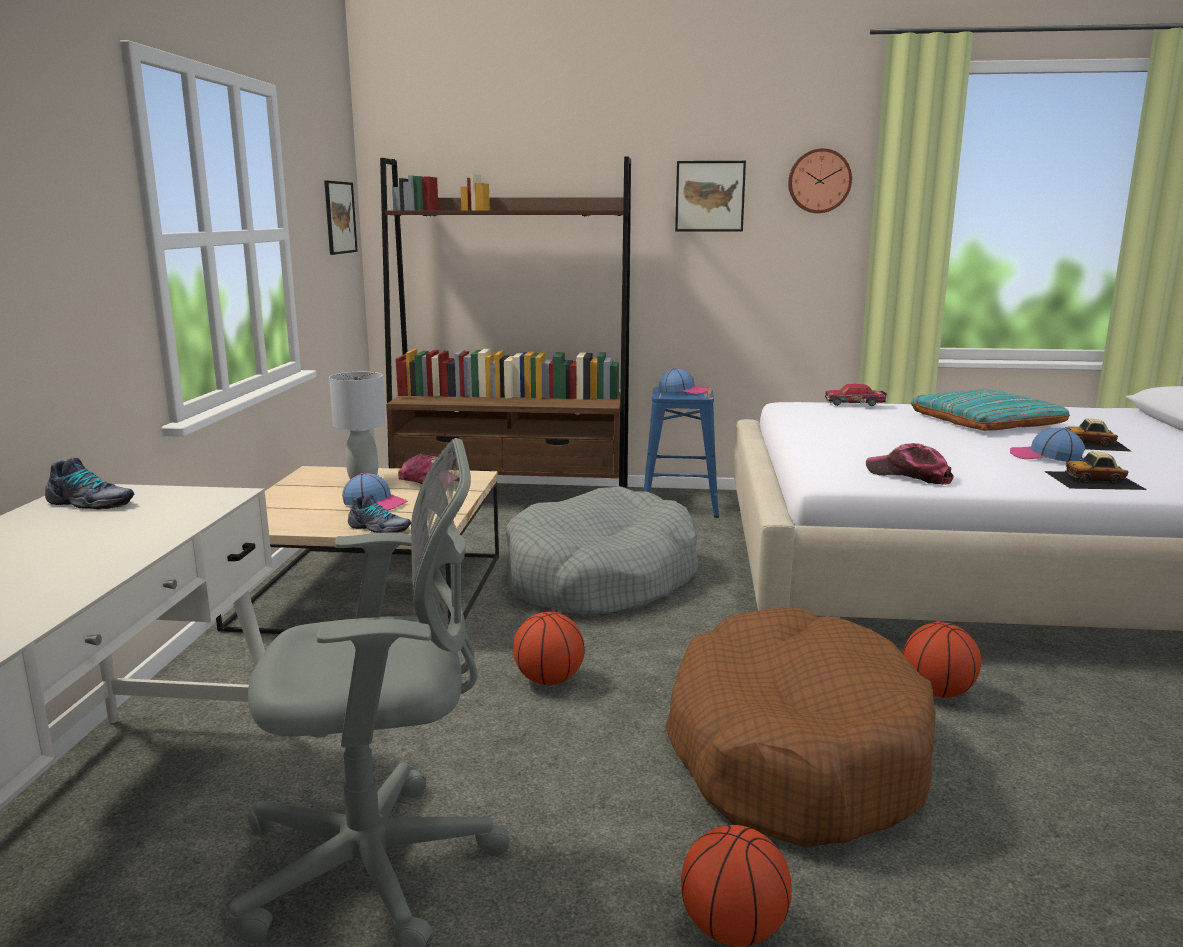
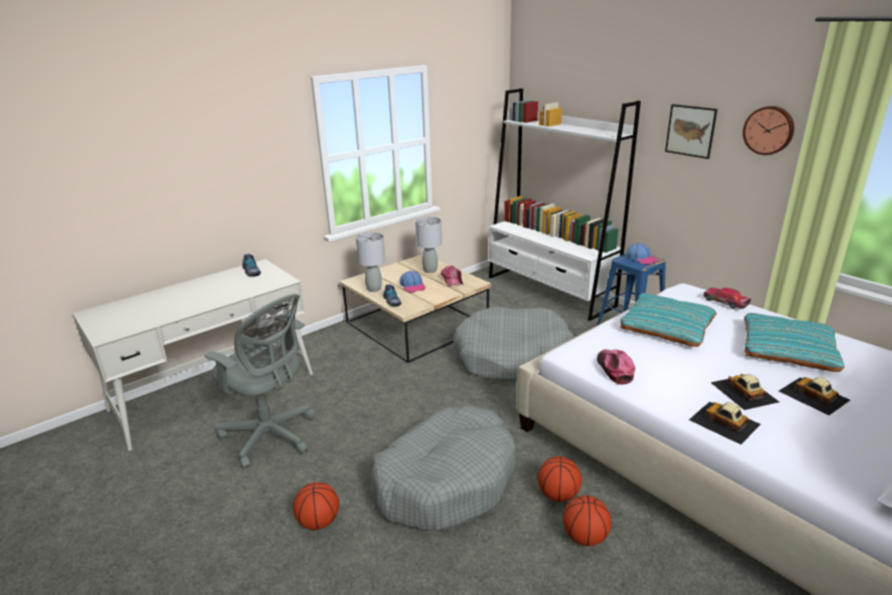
camera: 45 degrees right, 10 degrees up
picture [324,181,358,255] -> none
brown bookcase [380,156,631,488] -> white bookcase [489,88,641,321]
basketball [513,612,585,685] -> basketball moved to [563,495,611,546]
brown dog bed [665,607,936,847] -> grey dog bed [372,405,516,530]
cap [1010,428,1085,462] -> toy car [711,374,779,410]
none -> grey table lamp [356,232,385,292]
none -> turquoise pillow [620,293,717,347]

